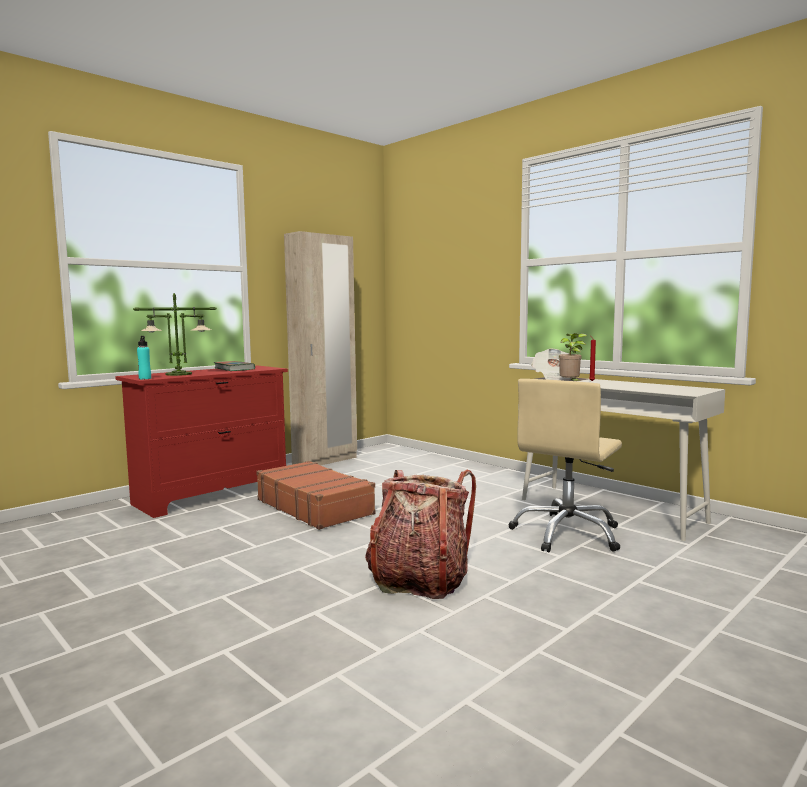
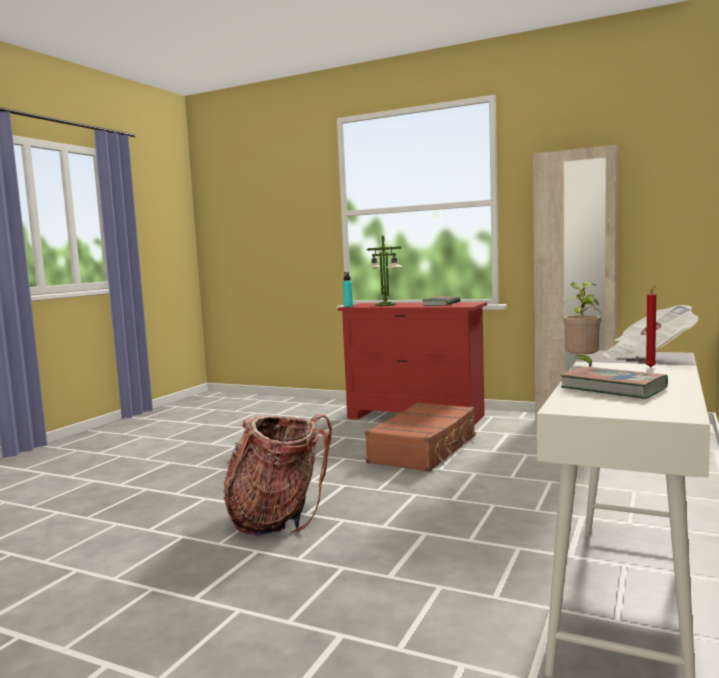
camera: 70 degrees right, 0 degrees up
beige office chair [508,379,622,552] -> none
none -> book [560,367,668,399]

